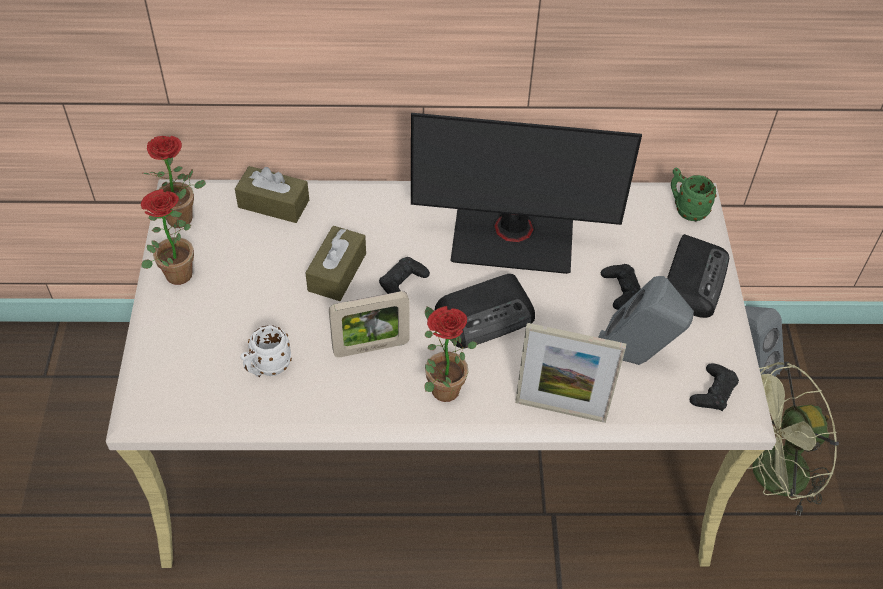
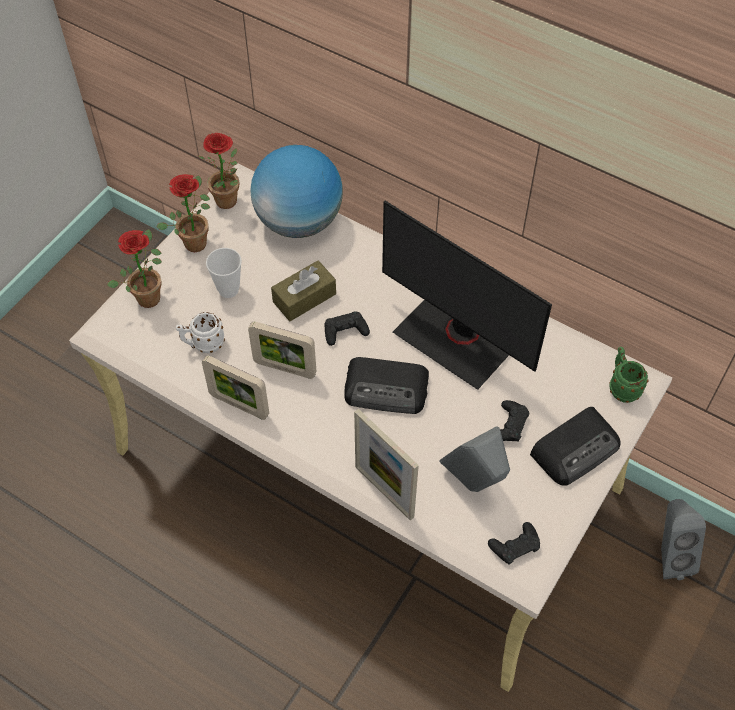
camera: 35 degrees right, 5 degrees up
brown tissue box [235,166,309,223] -> globe [250,145,343,238]
potted plant [424,306,477,402] -> potted plant moved to [107,229,162,308]
green fan [747,362,839,515] -> none
none -> picture frame [202,355,269,420]
none -> cup [206,248,242,298]

